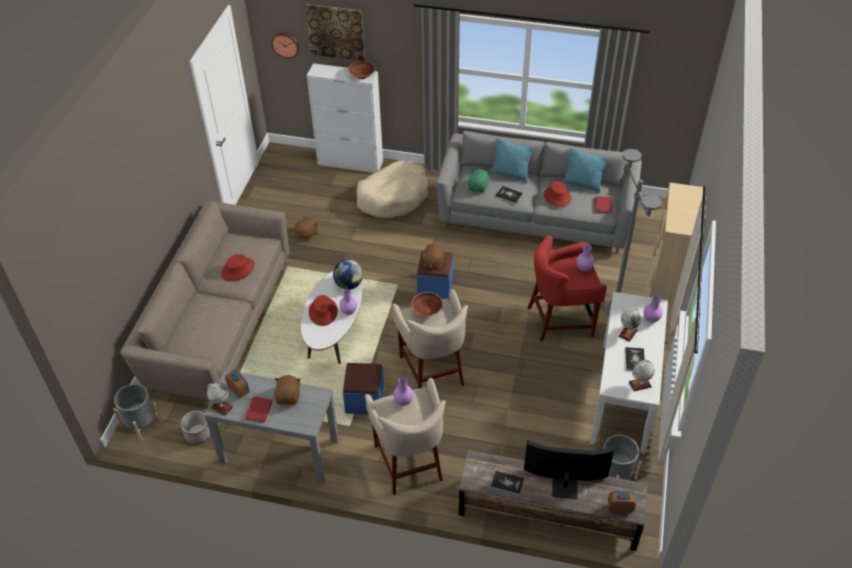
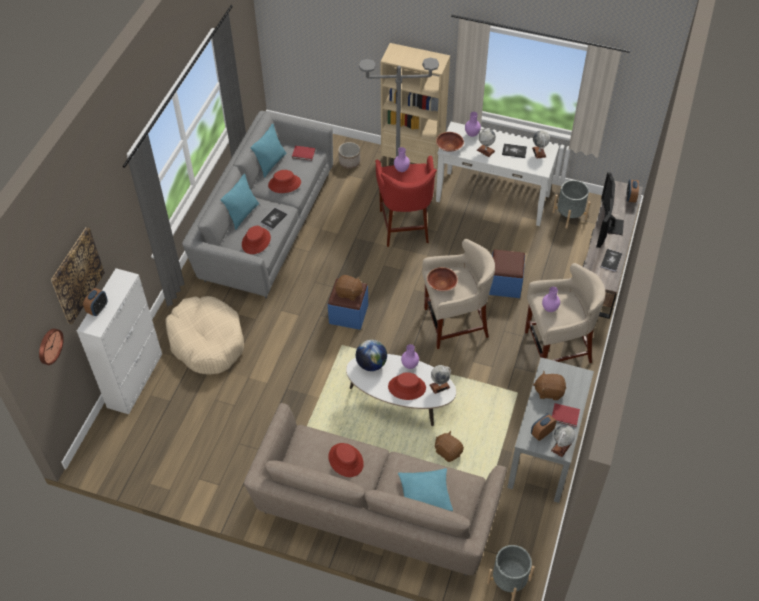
camera: 85 degrees left, 5 degrees up
planter [181,411,211,445] -> planter moved to [338,142,360,169]
brown plush toy [294,216,318,241] -> brown plush toy moved to [435,431,464,462]
blue ottoman [343,363,384,414] -> blue ottoman moved to [489,250,525,298]
brown bowl [348,61,376,79] -> brown bowl moved to [436,132,464,152]
green plush toy [468,169,491,193] -> red hat [242,226,271,254]
none -> alarm clock [83,288,108,316]
none -> turquoise pillow [398,468,453,511]
none -> globe [430,365,451,394]

